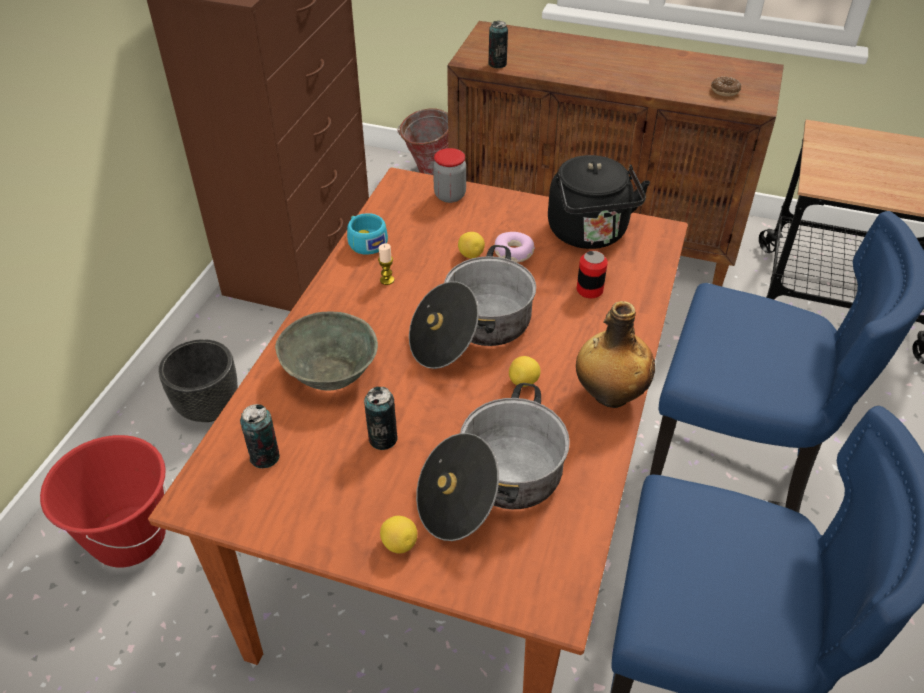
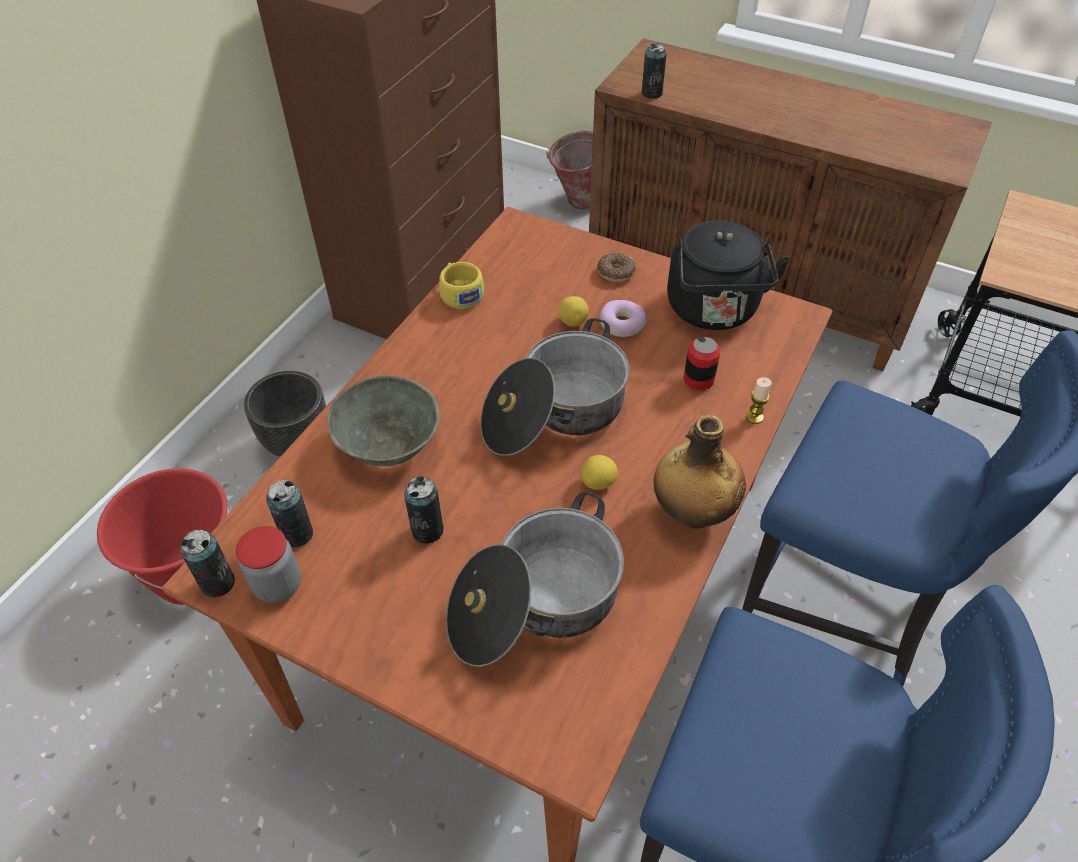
camera: 10 degrees right, 5 degrees up
turquoise cup [347,213,388,255] -> yellow cup [439,262,484,309]
candle [378,243,394,285] -> candle moved to [746,377,772,424]
lemon [380,516,417,553] -> none
jar [433,148,466,203] -> jar moved to [236,526,301,603]
donut [711,77,741,96] -> donut moved to [597,253,636,282]
none -> can [180,530,235,598]

